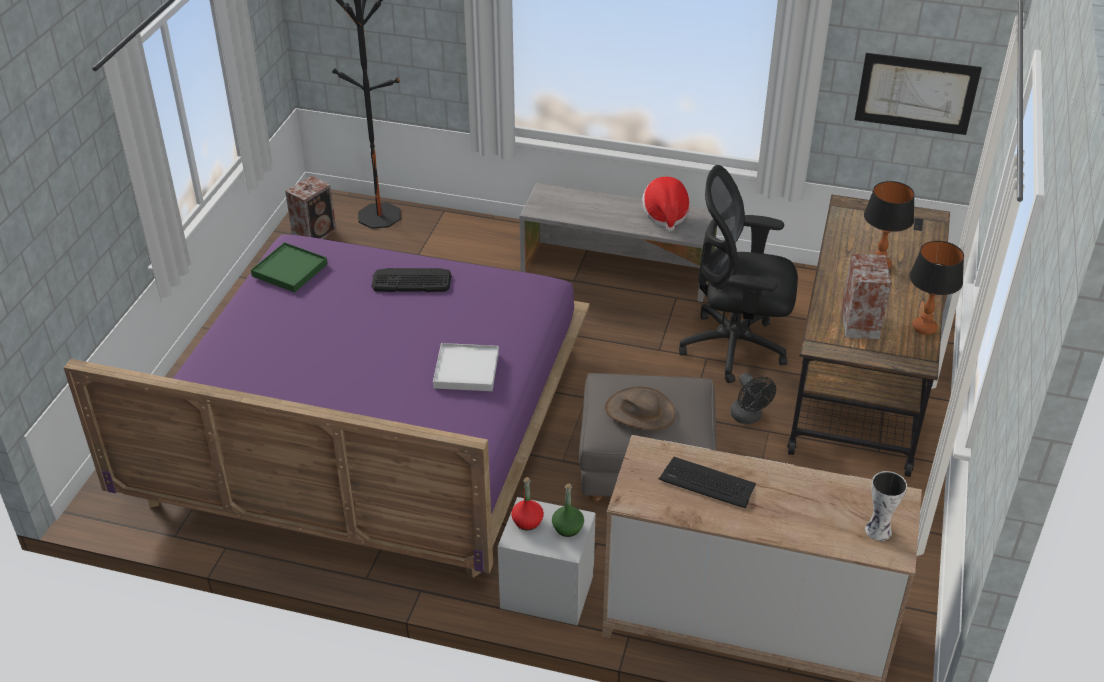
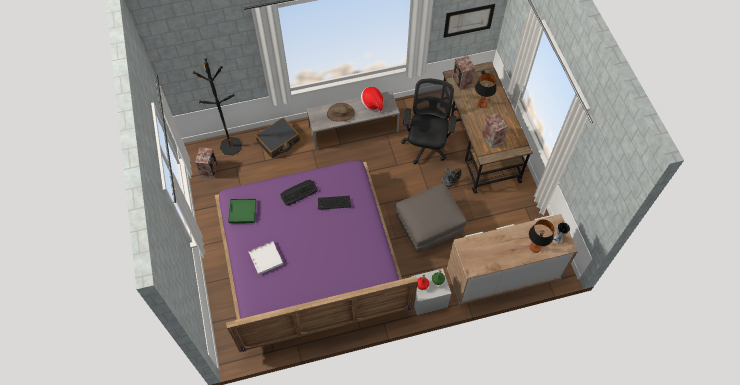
camera: 30 degrees left, 20 degrees up
white tray [433,343,499,391] -> white tray moved to [248,241,283,275]
brown hat [605,387,675,430] -> brown hat moved to [327,103,355,122]
keyboard [659,457,756,508] -> keyboard moved to [318,196,351,210]
black office chair [679,165,798,383] -> black office chair turned 120 degrees clockwise [401,79,456,164]
table lamp [909,241,964,335] -> table lamp moved to [529,220,554,253]
none -> black suitcase [255,118,300,158]
none -> speaker [452,55,475,90]

